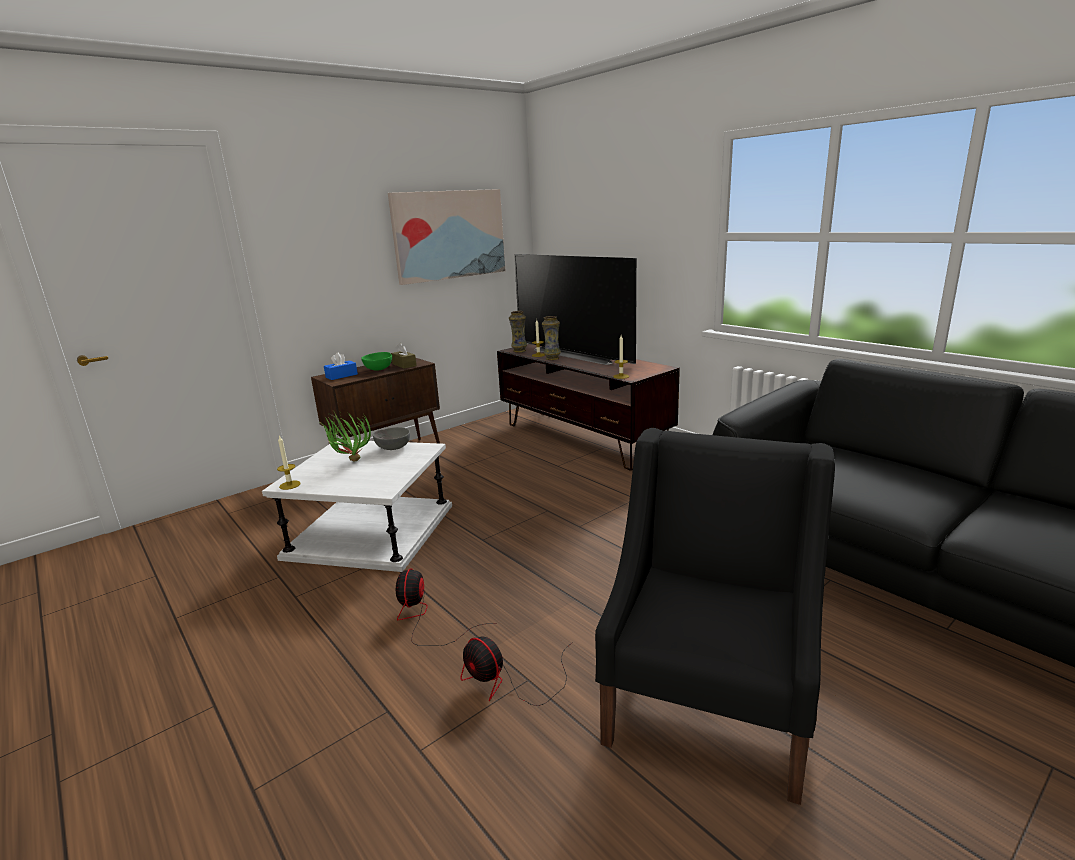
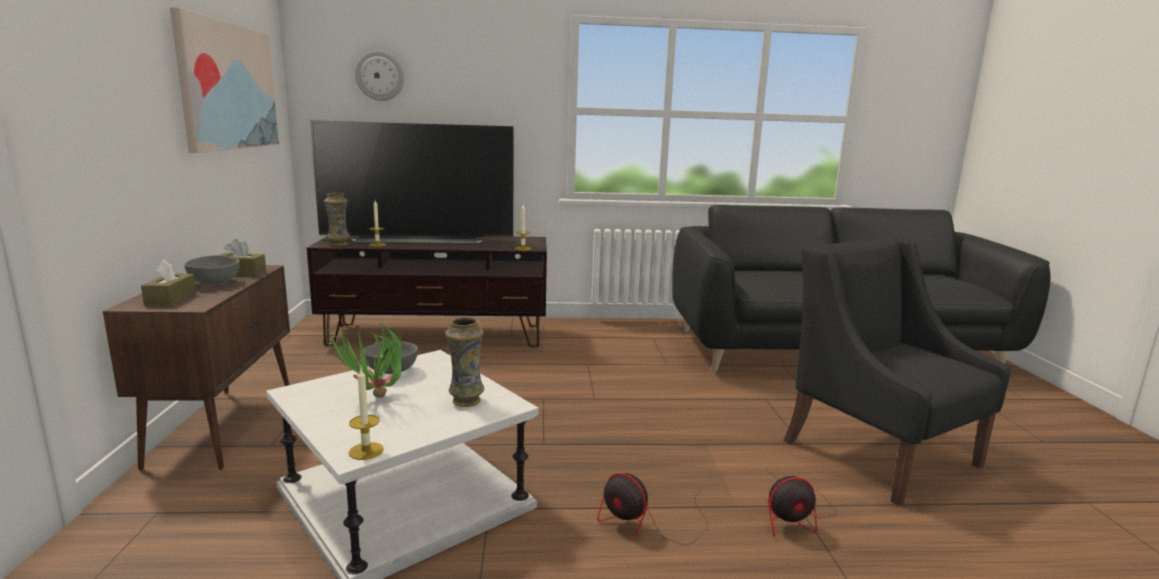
camera: 55 degrees left, 5 degrees down
blue tissue box [324,352,358,380] -> brown tissue box [141,259,197,307]
green bowl [361,352,392,370] -> grey bowl [184,255,240,284]
vase [542,316,561,360] -> vase moved to [445,317,484,407]
none -> wall clock [355,51,404,101]

